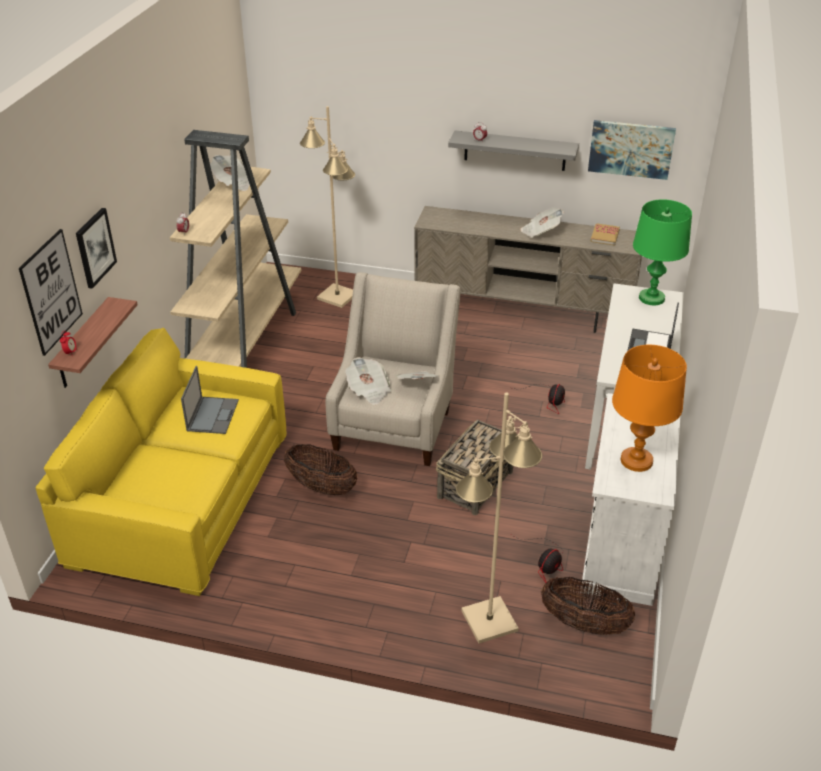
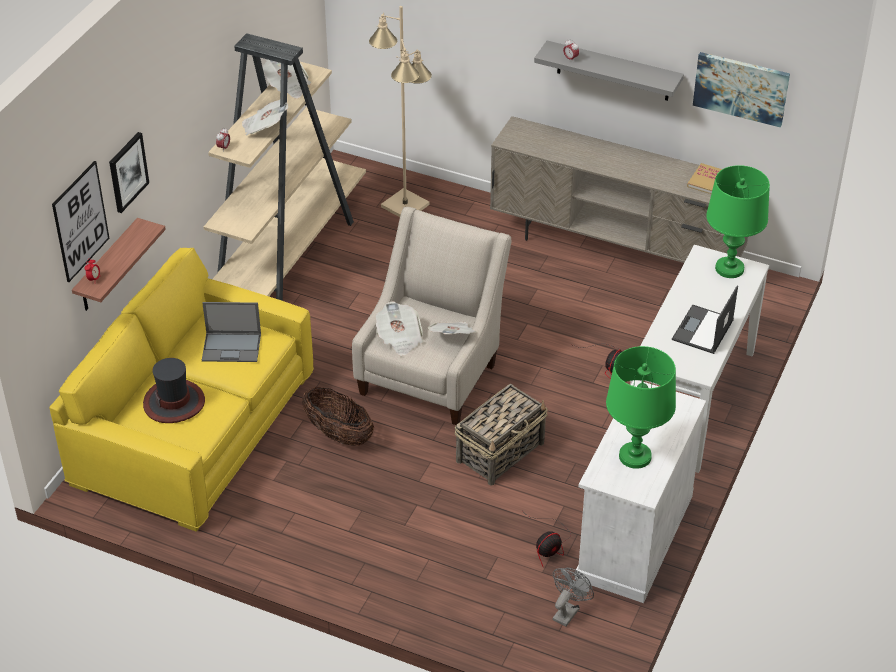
camera: 10 degrees right, 5 degrees up
laptop [181,366,239,434] -> laptop turned 75 degrees clockwise [202,302,261,362]
beige floor lamp [456,393,542,644] -> none
newspaper [520,207,564,238] -> newspaper moved to [242,100,288,136]
basket [541,577,635,635] -> grey fan [552,568,594,627]
orange table lamp [612,345,687,472] -> green table lamp [606,346,676,469]
none -> hat [143,358,205,423]

